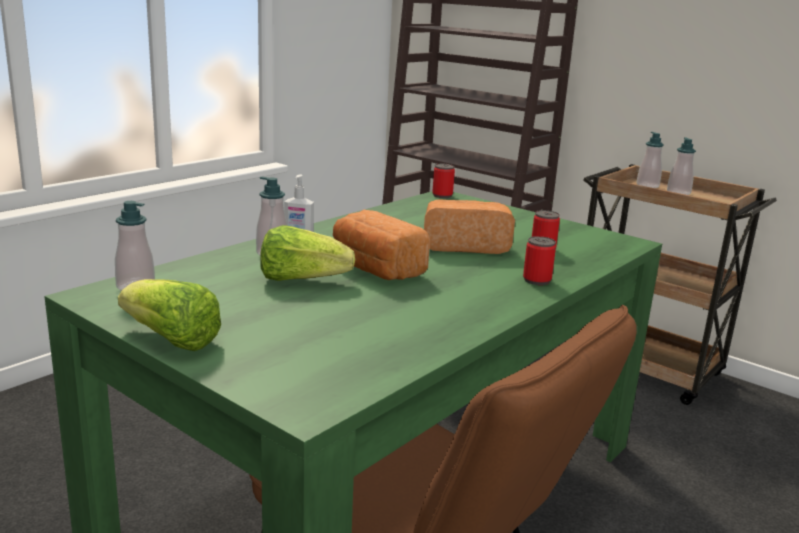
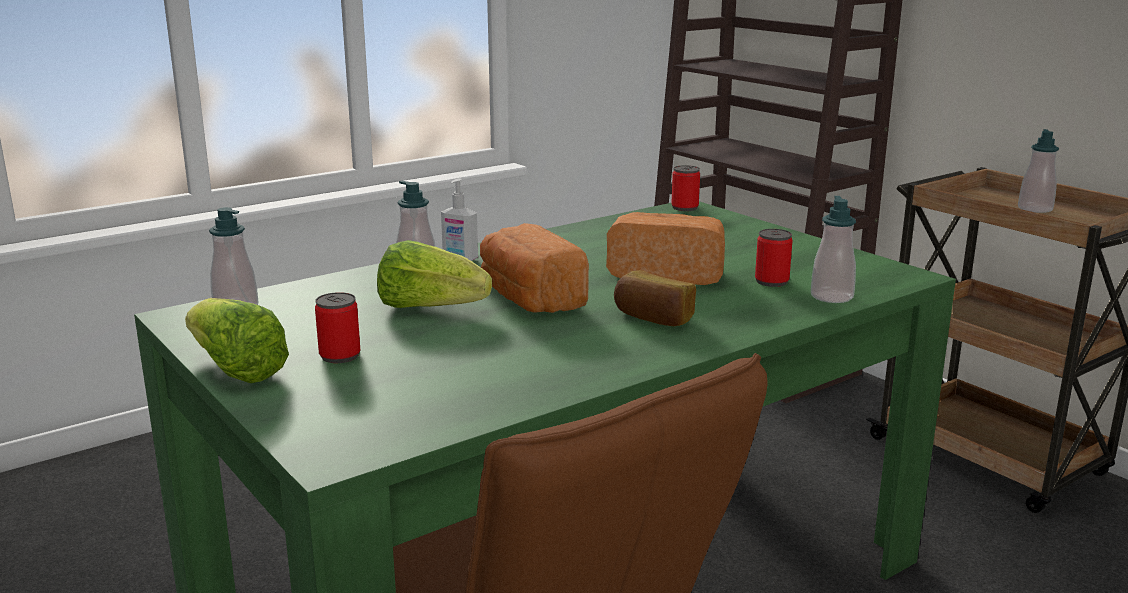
camera: 15 degrees right, 0 degrees up
can [523,236,556,285] -> can moved to [315,292,360,363]
soap dispenser [636,132,664,188] -> soap dispenser moved to [811,196,856,303]
none -> bread [614,270,696,326]

